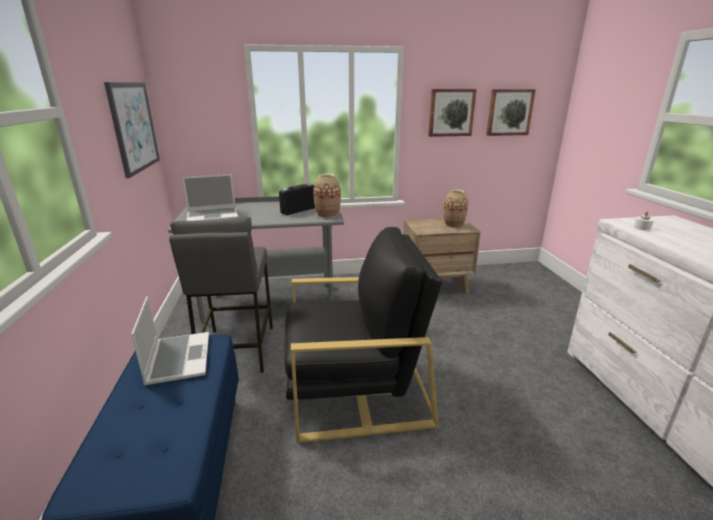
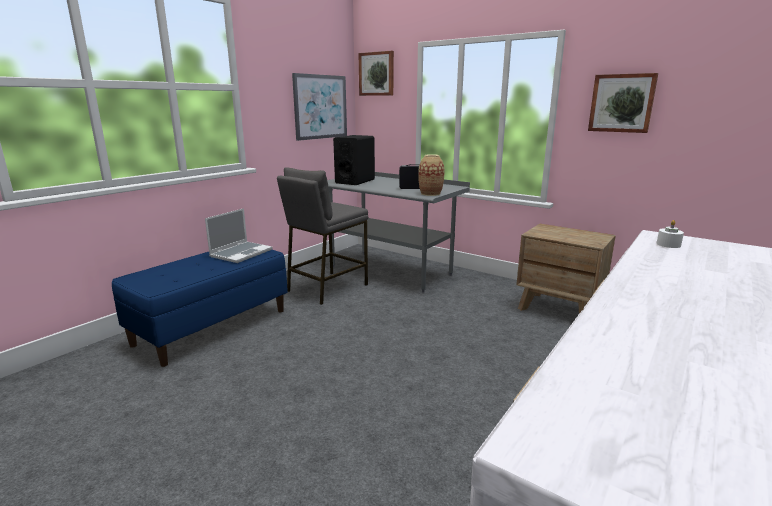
camera: 45 degrees right, 5 degrees down
laptop [182,174,238,221] -> black speaker [333,135,375,185]
black armchair [284,227,442,443] -> none
vase [443,190,468,228] -> none
picture [486,89,536,136] -> picture moved to [359,51,394,96]

